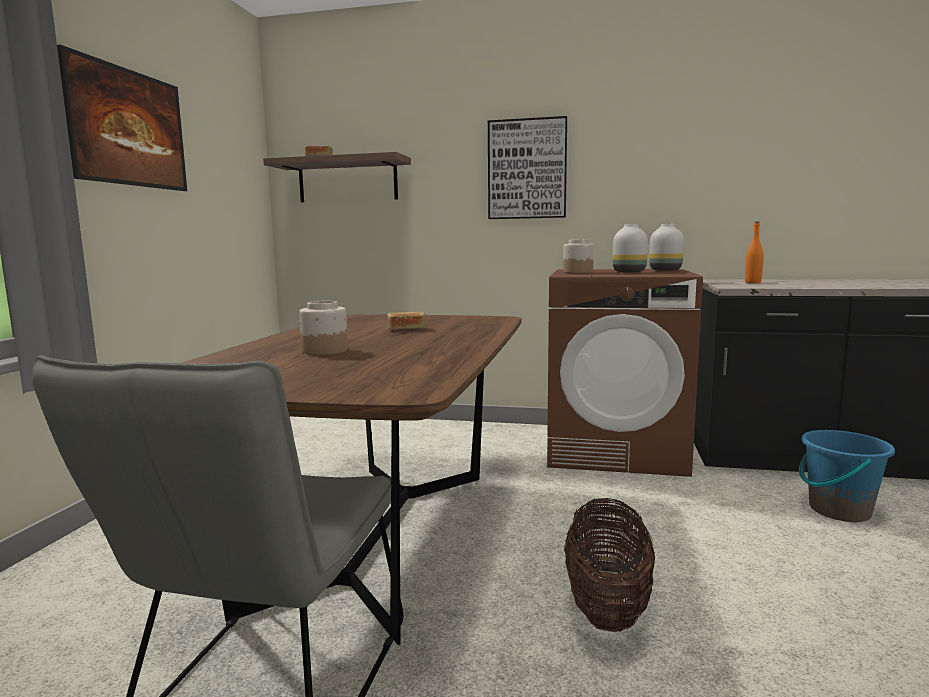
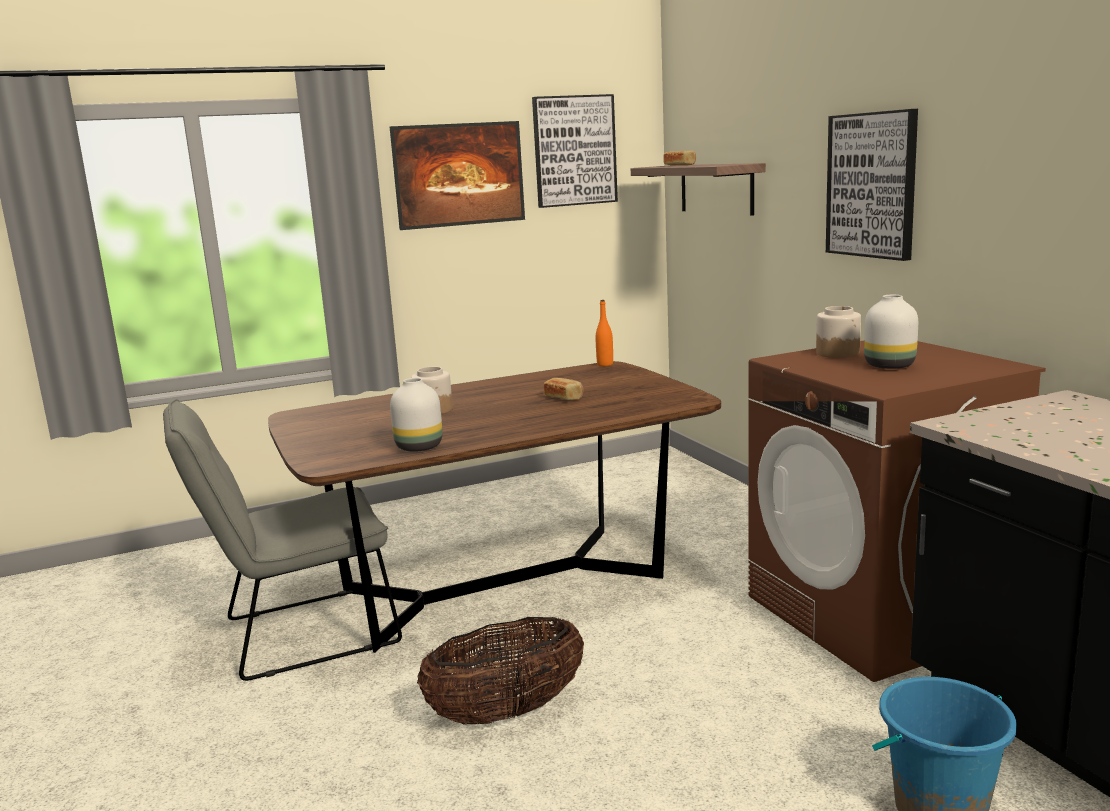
camera: 55 degrees right, 5 degrees up
white vase [649,224,684,271] -> white vase moved to [390,378,443,452]
orange bottle [745,222,764,283] -> orange bottle moved to [596,300,613,366]
none -> picture [532,94,618,208]

